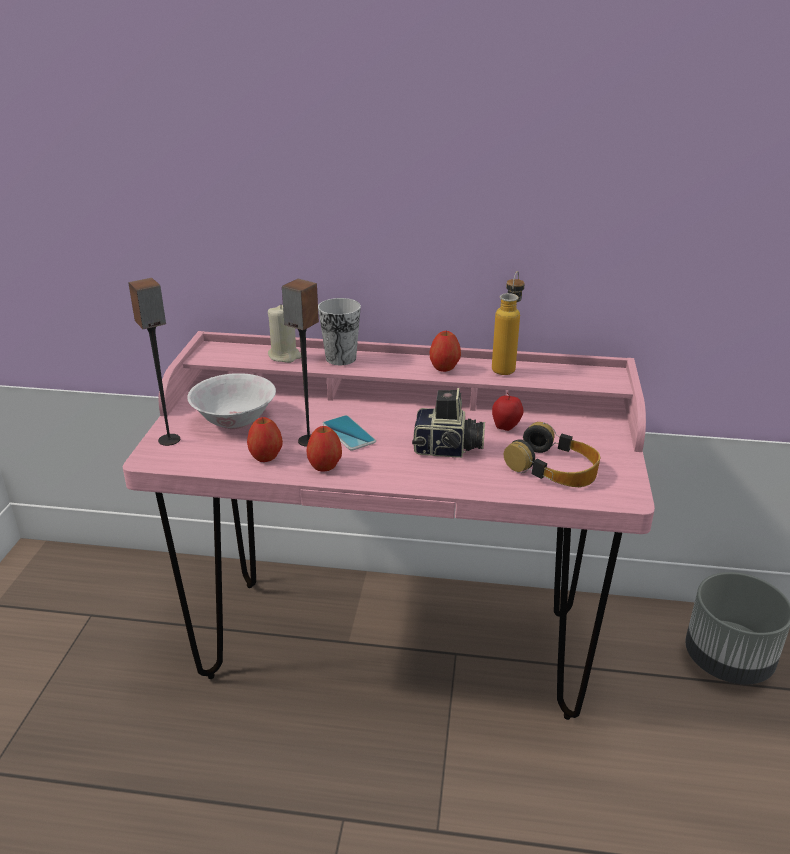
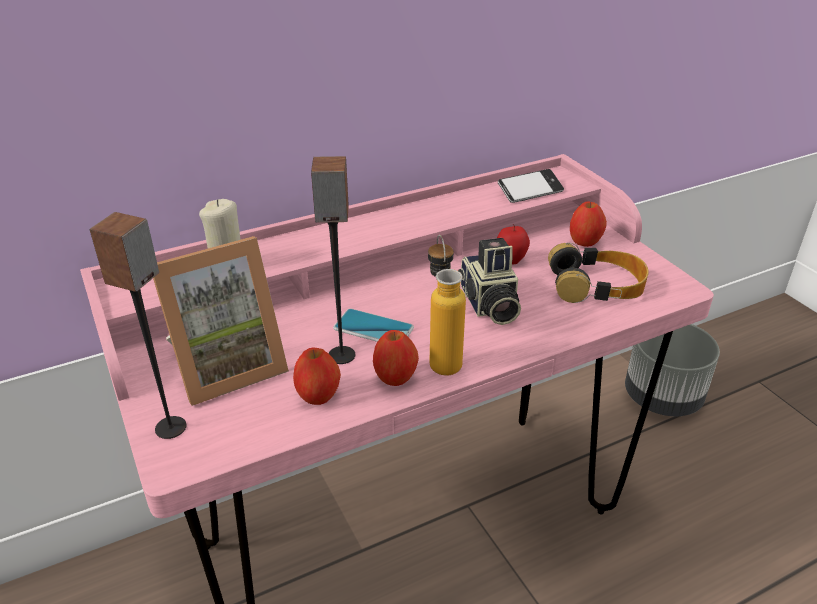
camera: 35 degrees left, 5 degrees up
white bowl [187,373,276,429] -> picture frame [153,236,289,406]
cup [318,298,361,365] -> none
camera [412,388,485,458] -> camera turned 105 degrees clockwise [458,238,521,325]
apple [429,331,461,372] -> apple moved to [570,202,607,247]
bottle [492,271,525,375] -> bottle moved to [428,235,466,375]
none -> phone [498,169,564,203]

